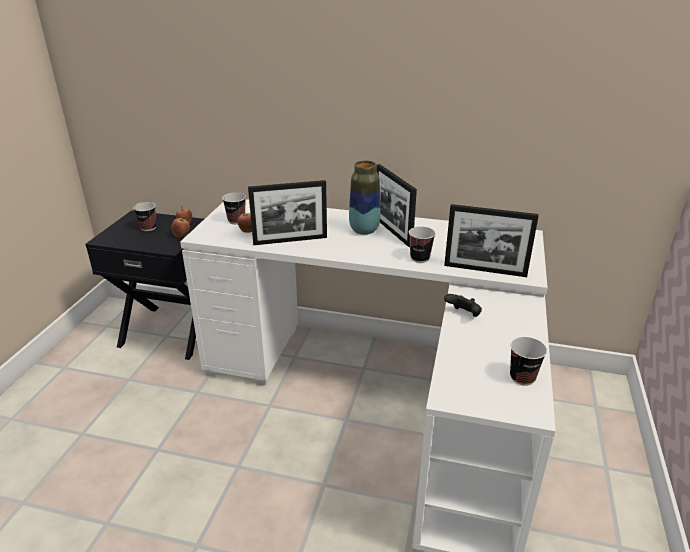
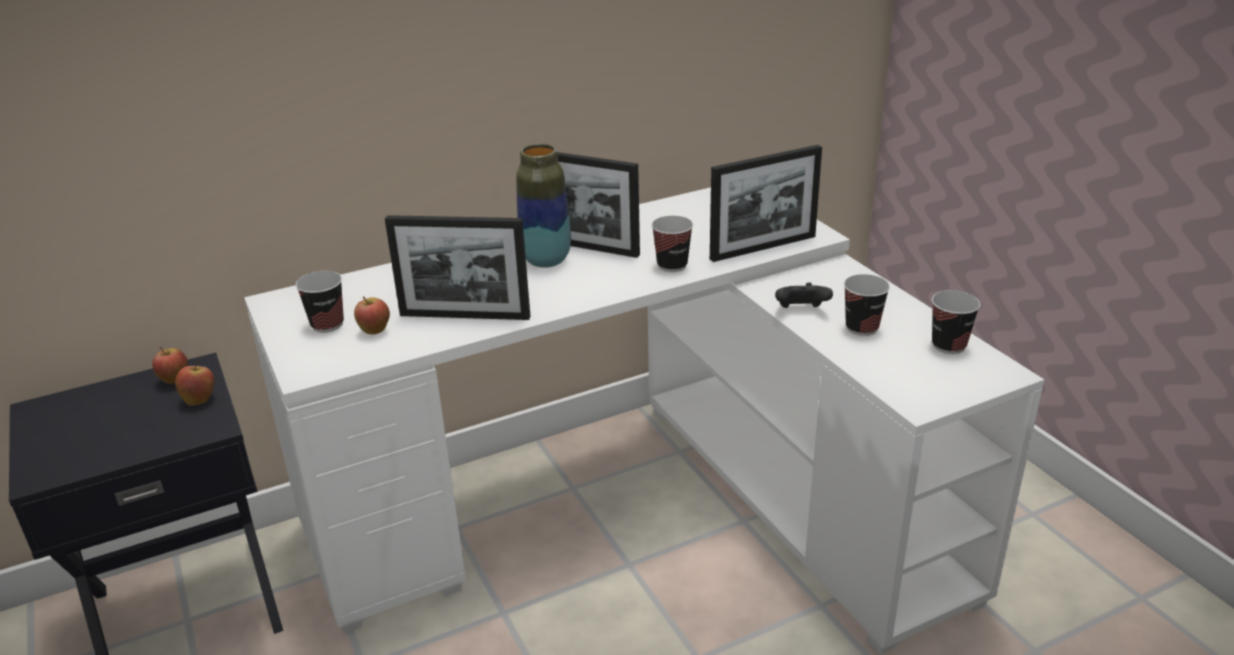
camera: 40 degrees left, 0 degrees up
cup [133,202,156,231] -> cup moved to [844,274,890,336]
picture frame [248,180,327,245] -> picture frame turned 60 degrees clockwise [385,215,530,320]

